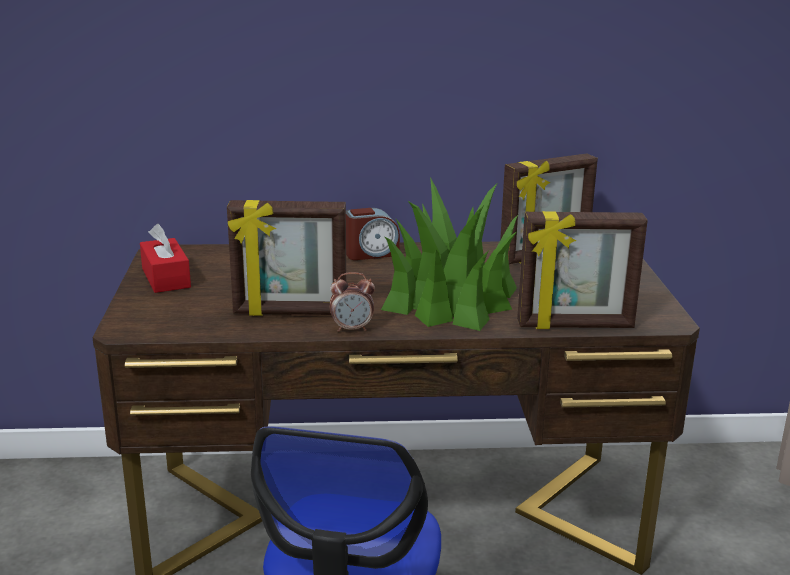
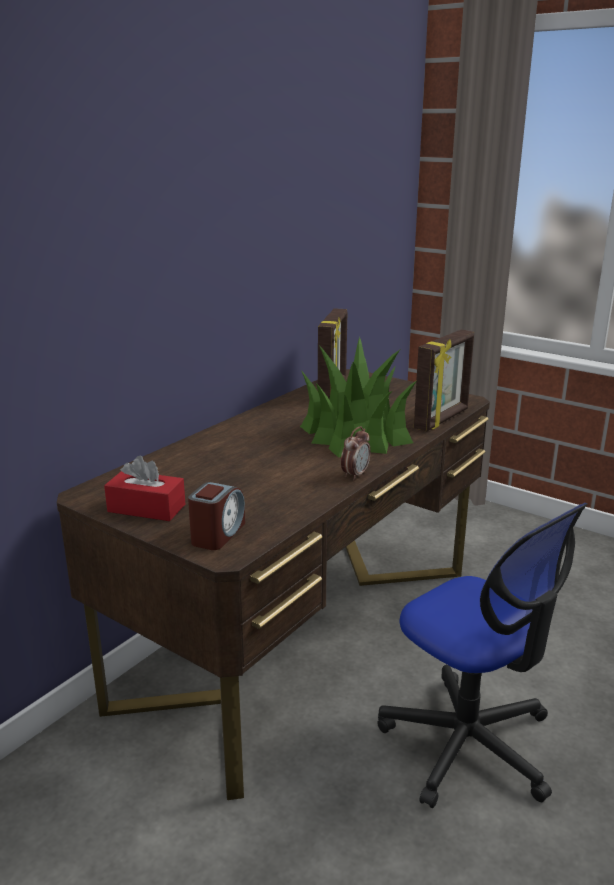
camera: 50 degrees left, 0 degrees up
picture frame [227,200,346,316] -> none
alarm clock [346,208,400,260] -> alarm clock moved to [188,482,245,550]

